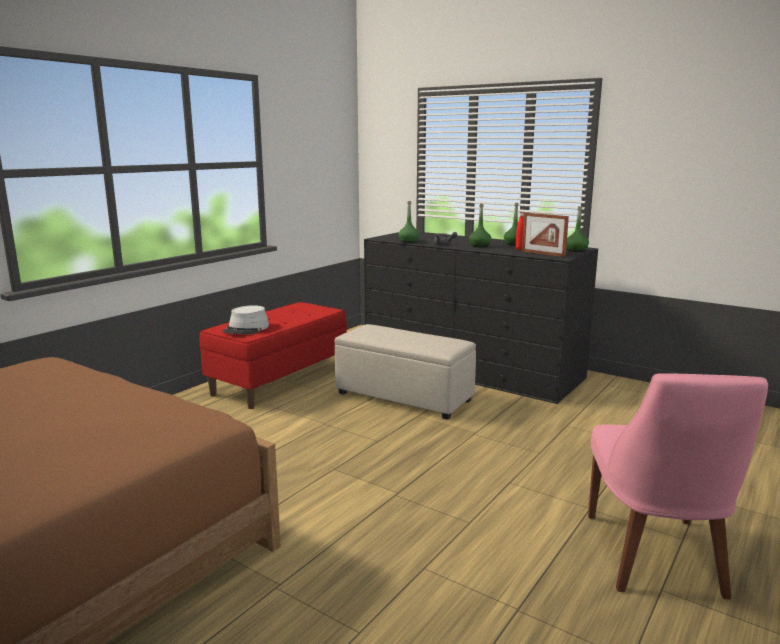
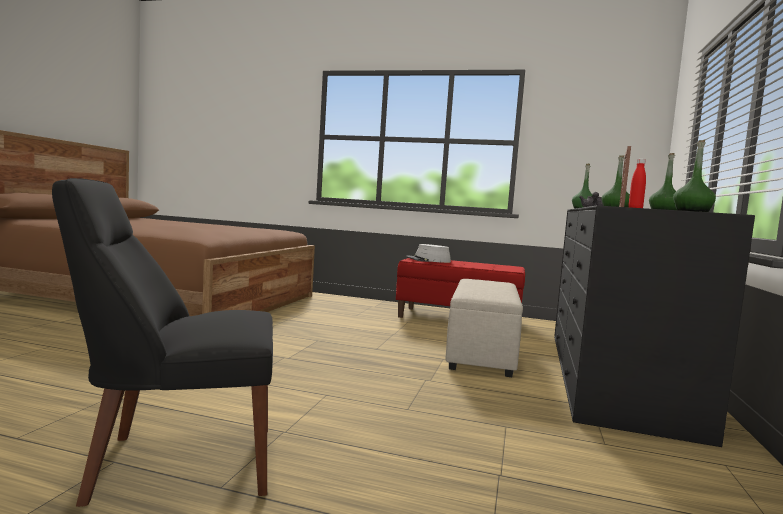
camera: 70 degrees right, 10 degrees down
pink chair [588,373,768,599] -> black chair [52,178,273,507]

